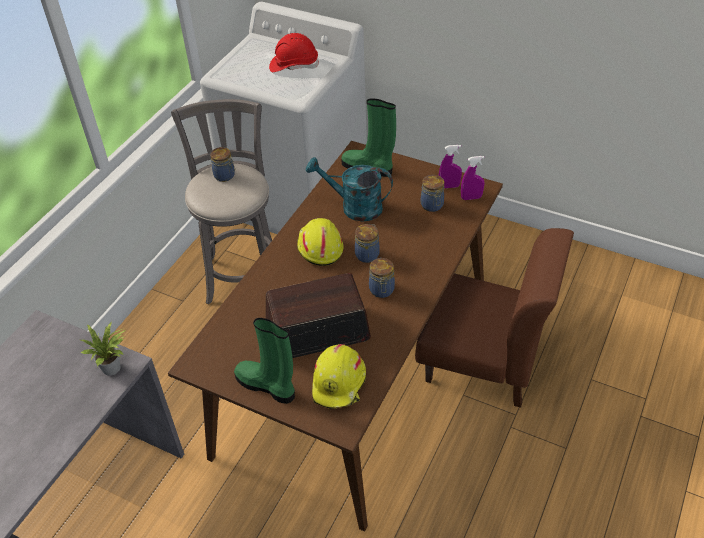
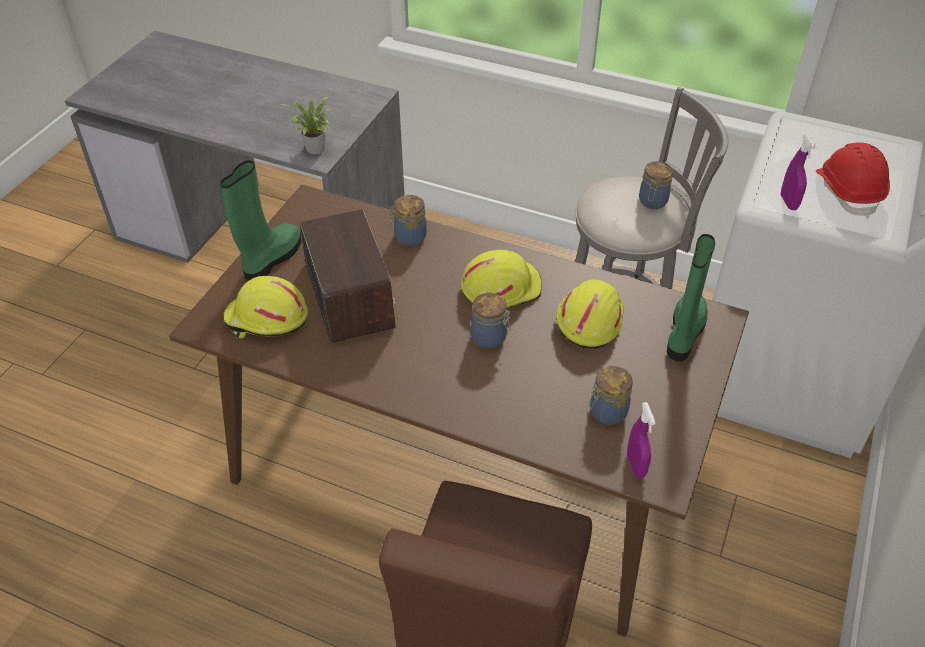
camera: 85 degrees right, 0 degrees up
turquoise watering can [306,157,393,221] -> yellow hard hat [556,279,624,349]
jar [369,258,395,298] -> jar moved to [390,195,427,246]
purple spray bottle [439,145,462,188] -> purple spray bottle moved to [781,135,816,210]

